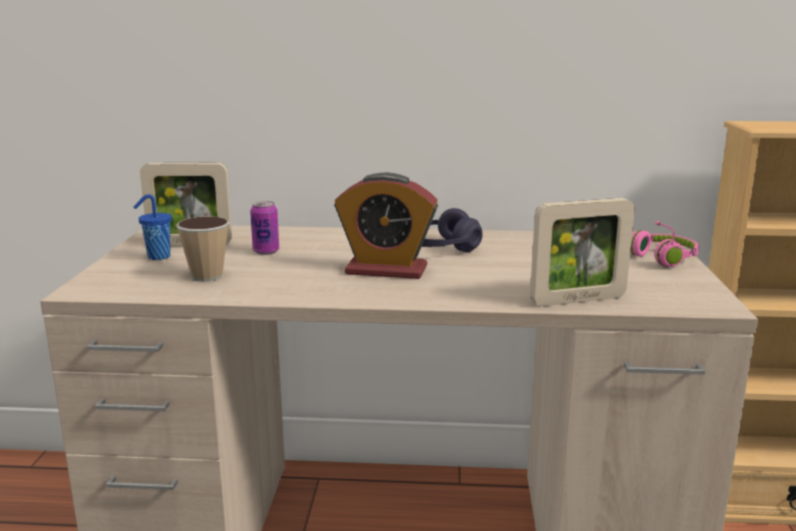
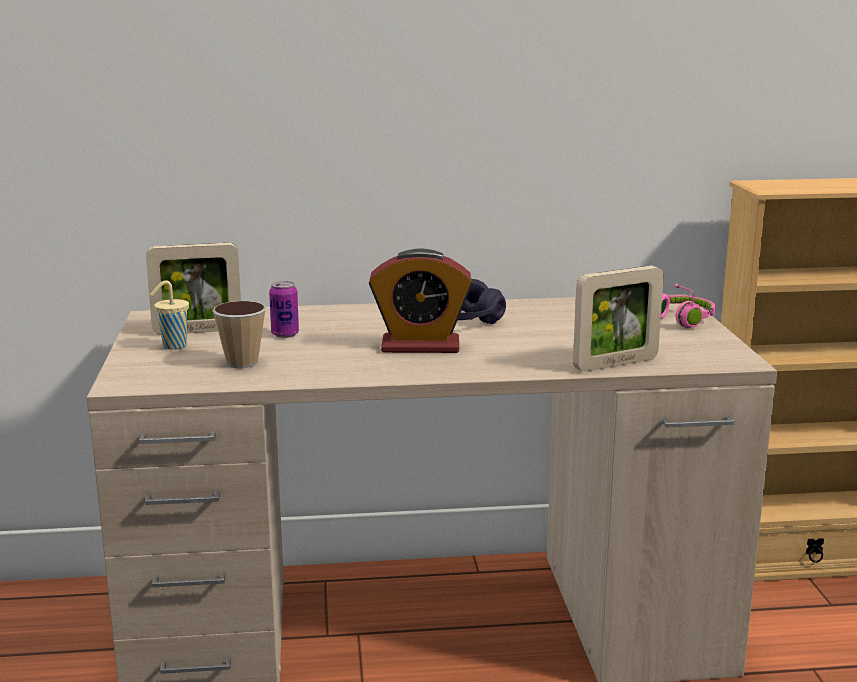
camera: 10 degrees left, 0 degrees up
blue cup [134,194,172,260] -> beige cup [150,280,189,350]

